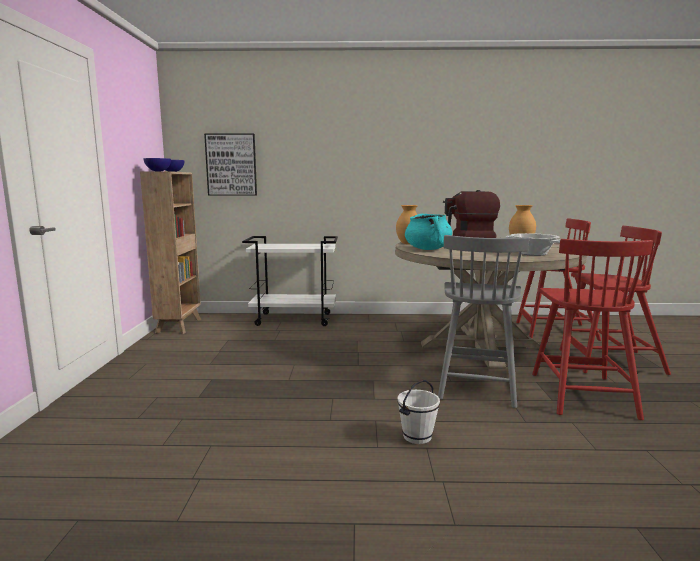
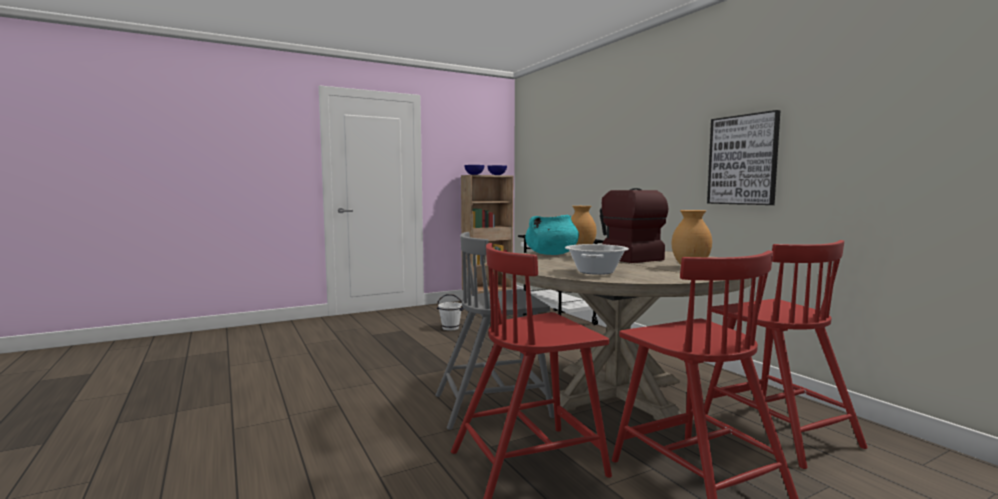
camera: 60 degrees right, 5 degrees down
picture [204,133,257,196] -> picture moved to [707,110,781,205]
white bucket [397,380,440,444] -> white bucket moved to [437,294,464,331]

